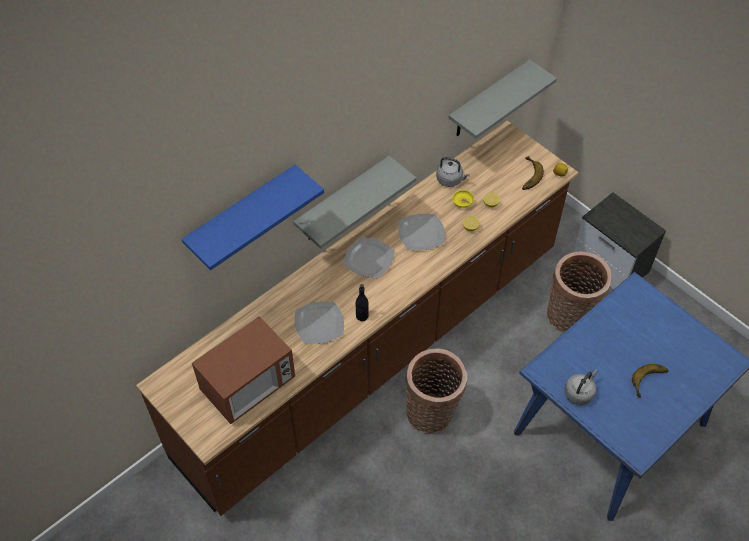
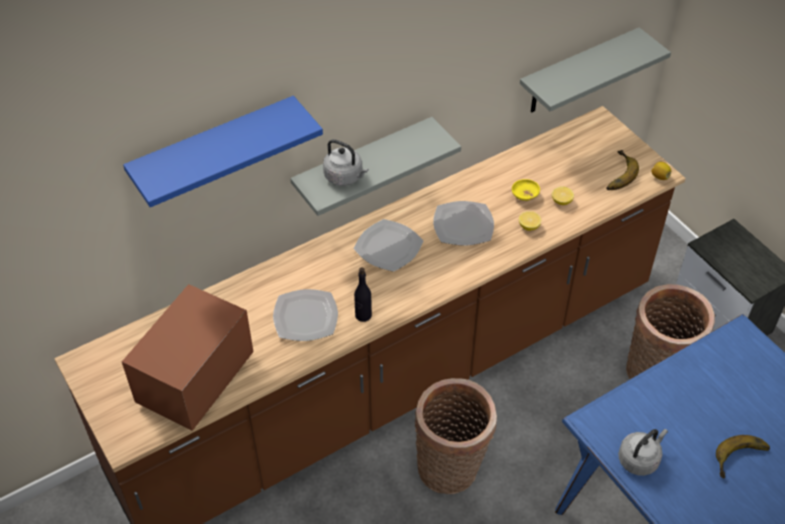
camera: 10 degrees right, 5 degrees down
microwave [192,316,295,424] -> microwave turned 150 degrees clockwise [122,284,254,431]
grey kettle [436,157,470,187] -> grey kettle moved to [323,139,369,186]

